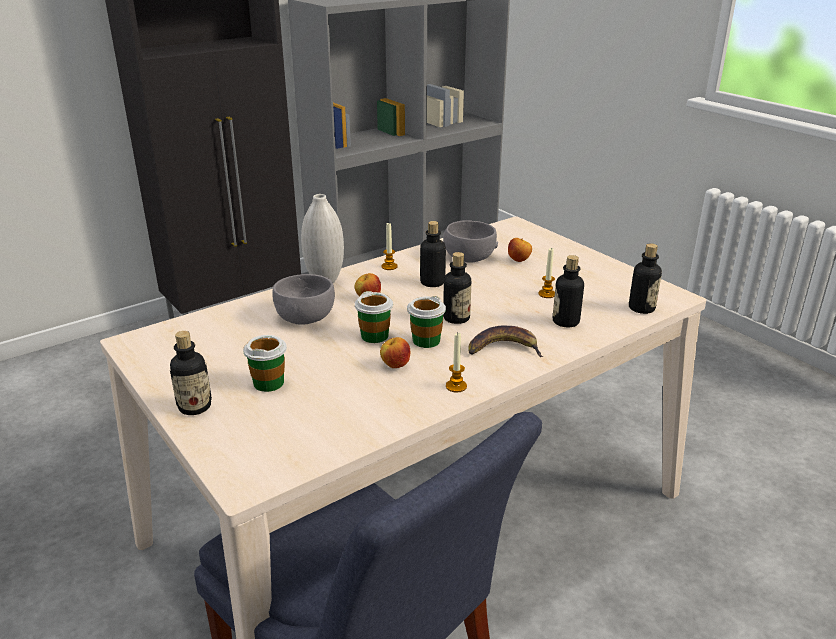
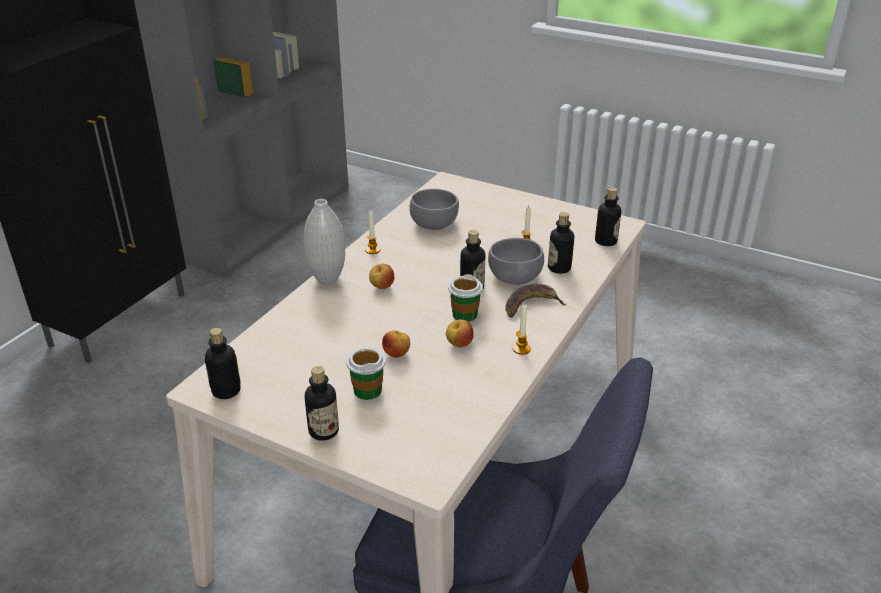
camera: 25 degrees left, 5 degrees up
grey bowl [272,274,335,325] -> grey bowl moved to [488,238,544,285]
cup [355,291,393,343] -> none
bottle [420,221,446,287] -> bottle moved to [205,328,241,399]
apple [508,238,532,262] -> apple moved to [382,331,410,358]

